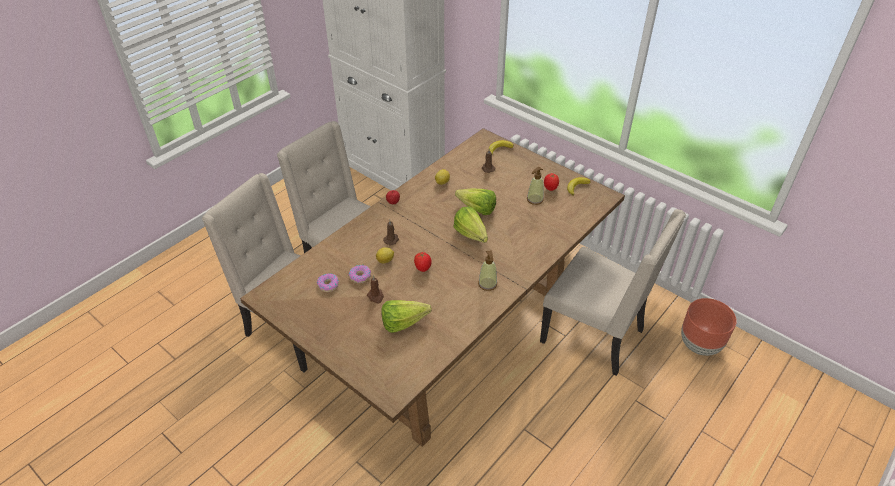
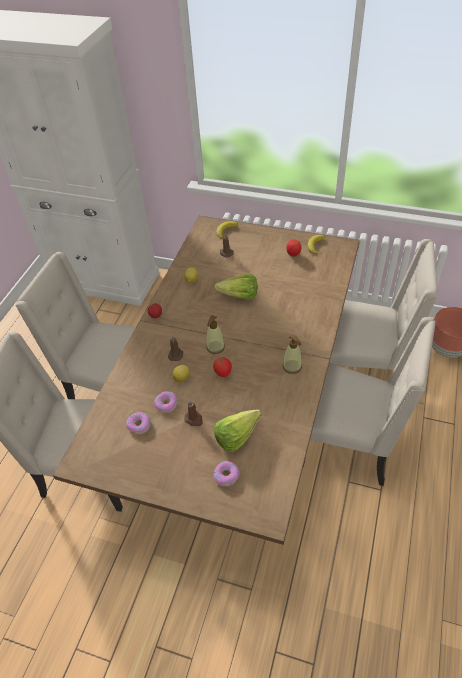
camera: 20 degrees left, 5 degrees up
lettuce [453,207,488,243] -> none
soap dispenser [527,167,544,205] -> soap dispenser moved to [206,315,225,354]
none -> donut [214,461,240,486]
none -> beige chair [303,317,436,486]

